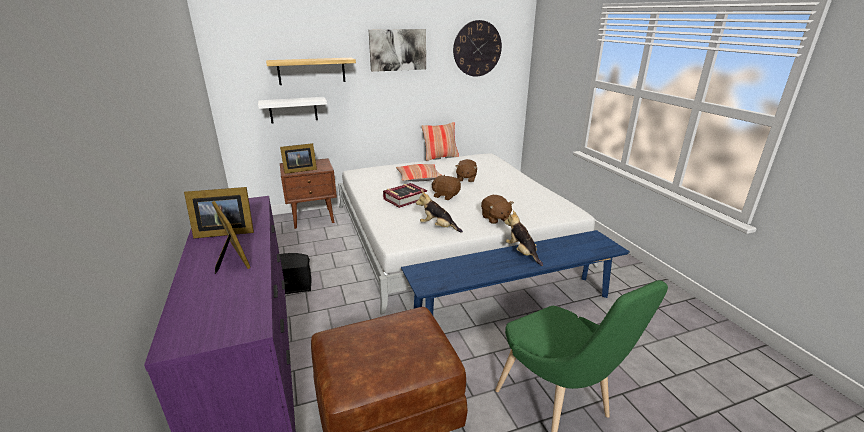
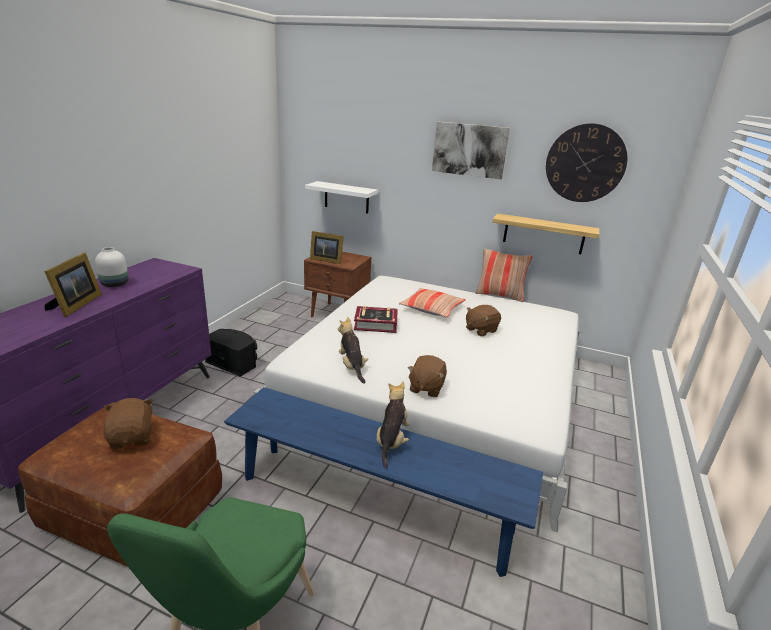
camera: 40 degrees right, 0 degrees up
picture frame [184,187,254,239] -> white vase [95,247,129,287]
shelf [266,58,356,85] -> shelf moved to [492,213,599,254]
brown plush toy [431,175,461,200] -> brown plush toy moved to [103,398,153,449]

